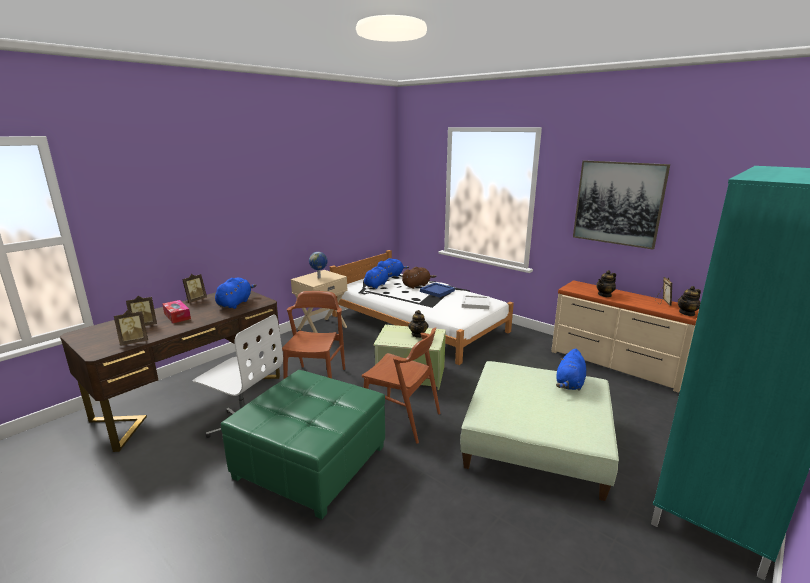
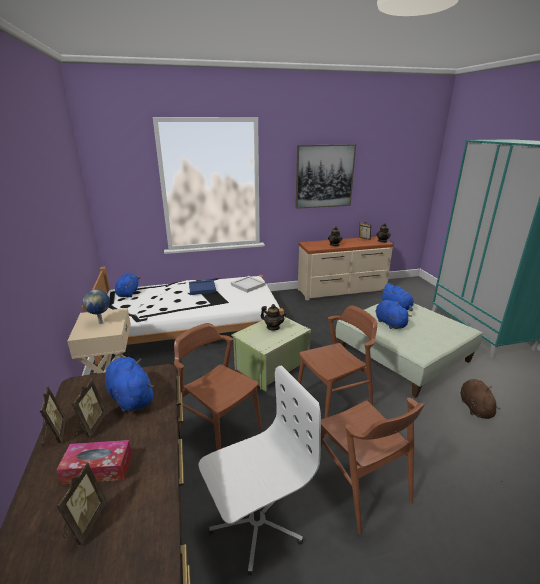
camera: 55 degrees left, 5 degrees up
picture frame [114,310,148,346] -> picture frame moved to [71,379,107,438]
green ottoman [221,370,385,519] -> brown chair [321,398,425,534]
blue plush toy [364,266,392,289] -> blue plush toy moved to [375,300,412,329]
brown plush toy [402,267,436,289] -> brown plush toy moved to [461,379,501,419]

